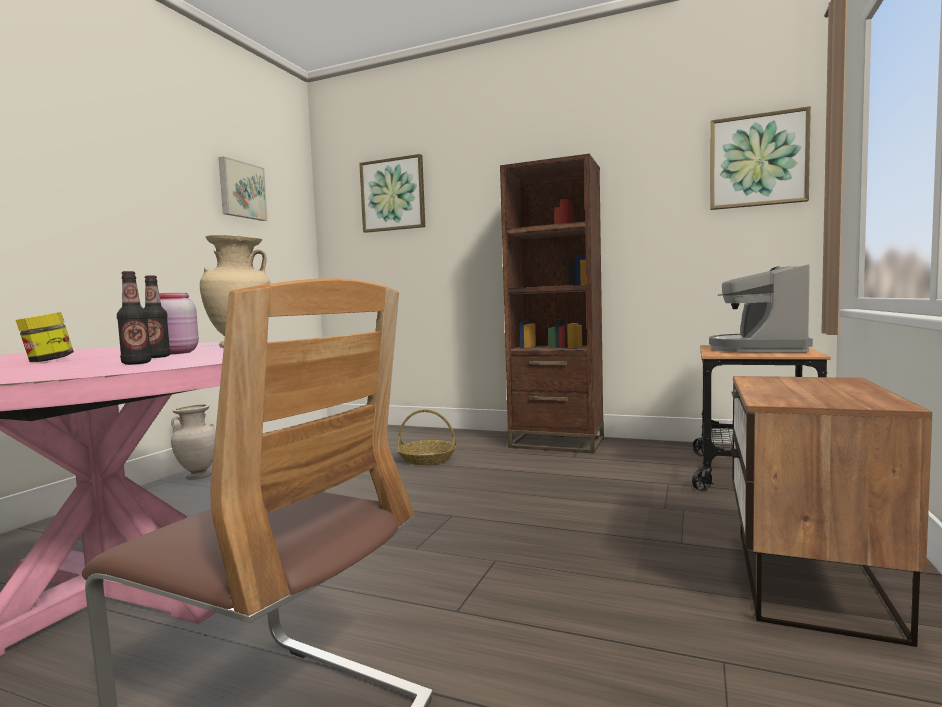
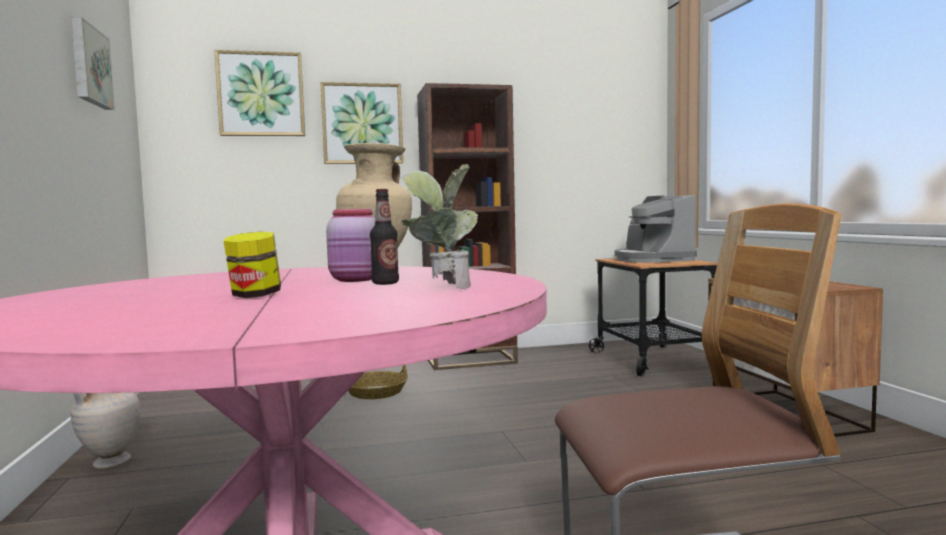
camera: 35 degrees left, 0 degrees up
bottle [117,271,151,365] -> potted plant [402,164,478,289]
picture [710,106,811,210] -> picture moved to [320,82,403,164]

